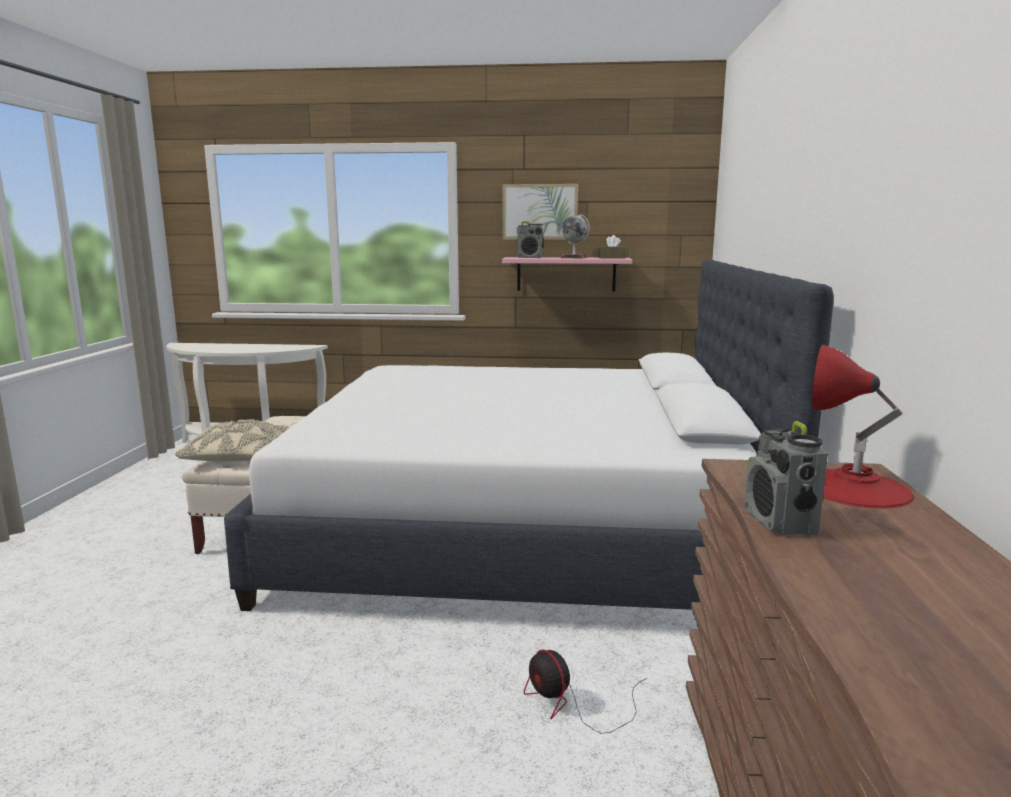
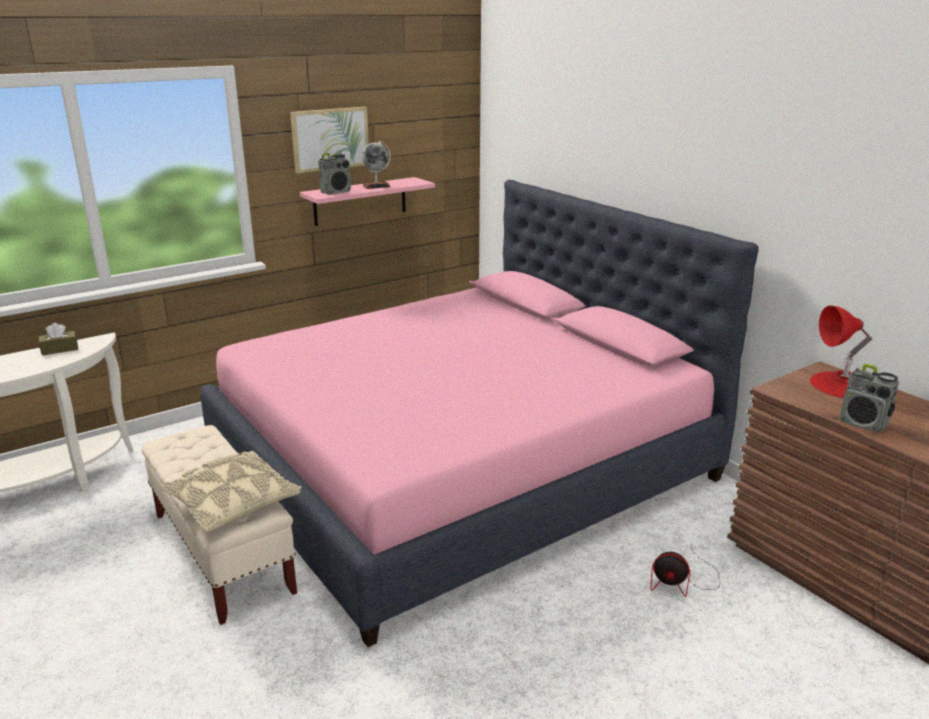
camera: 40 degrees left, 10 degrees up
white bed [224,260,834,611] -> pink bed [200,180,758,647]
brown tissue box [599,235,627,259] -> brown tissue box moved to [39,323,78,355]

